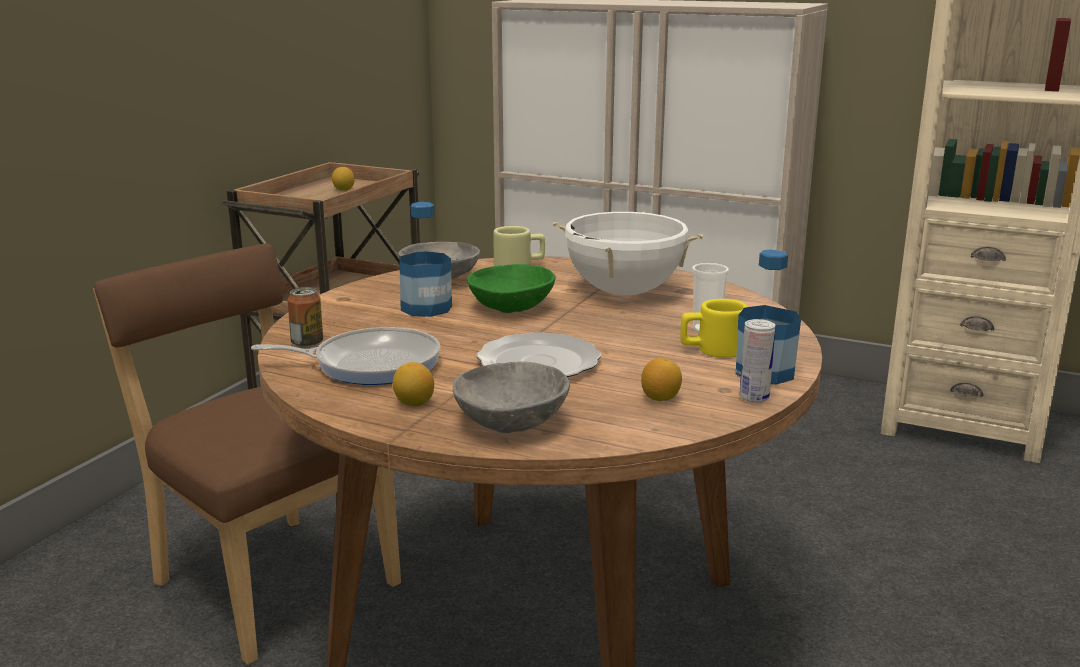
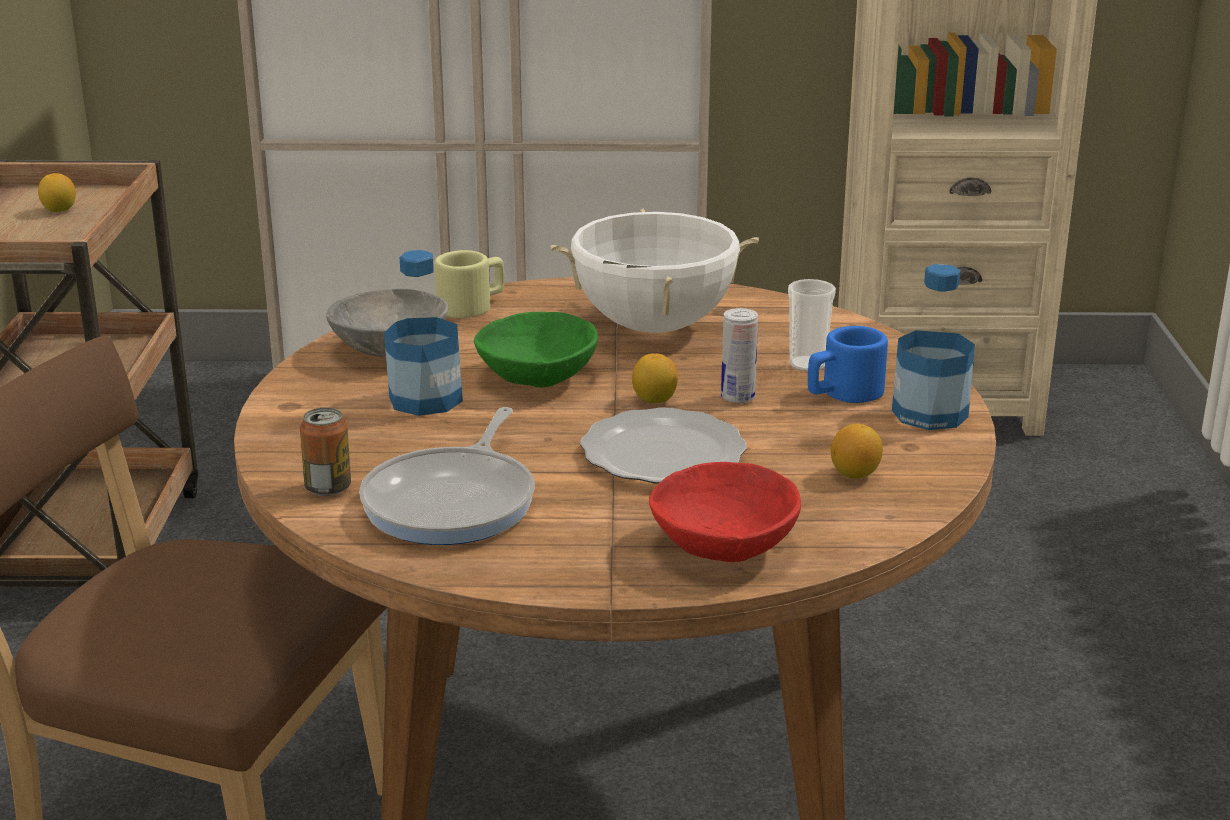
camera: 25 degrees left, 5 degrees up
frying pan [251,327,441,385] -> frying pan turned 135 degrees clockwise [359,407,535,545]
lemon [393,362,434,406] -> lemon moved to [632,353,678,403]
grey bowl [453,362,570,433] -> red bowl [649,462,801,562]
yellow mug [680,299,748,357] -> blue mug [808,326,888,403]
can [739,319,775,402] -> can moved to [721,308,758,403]

